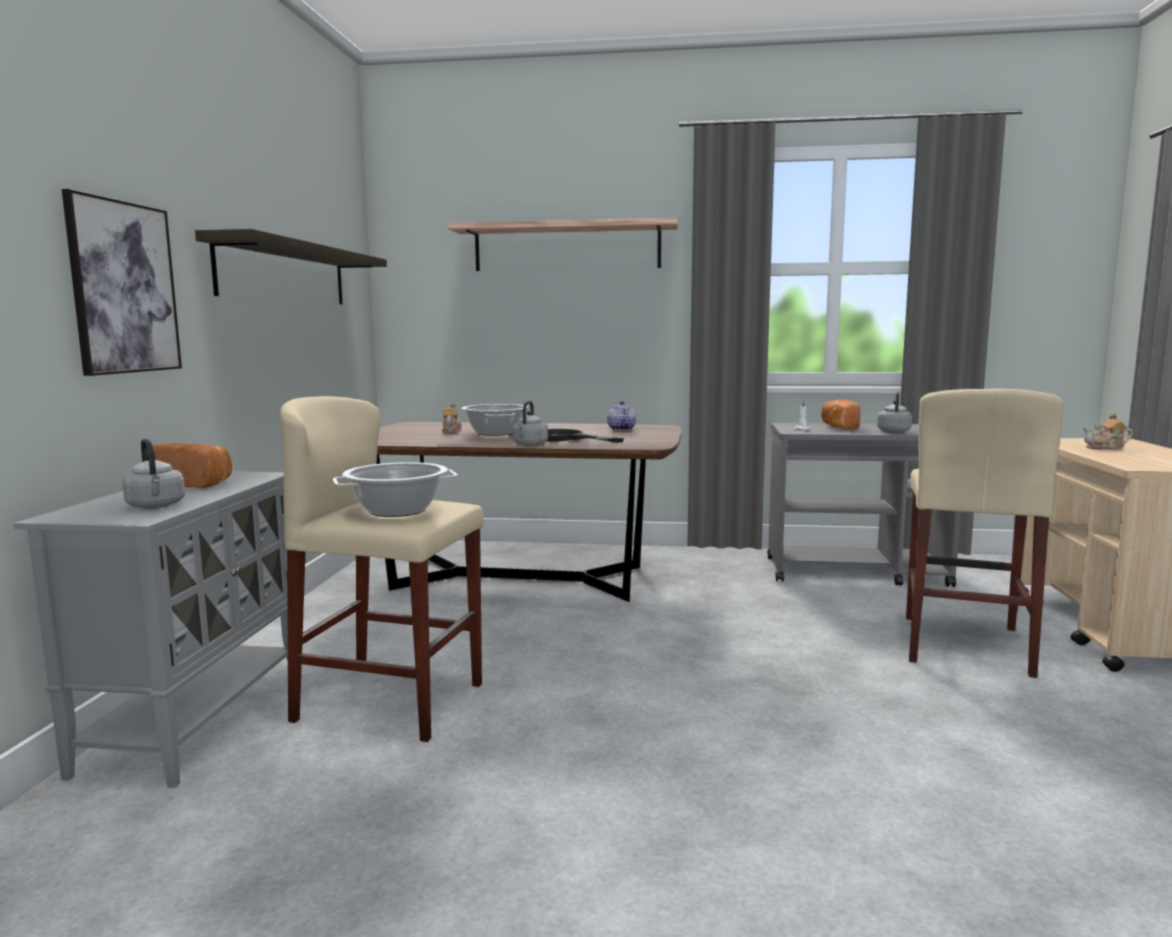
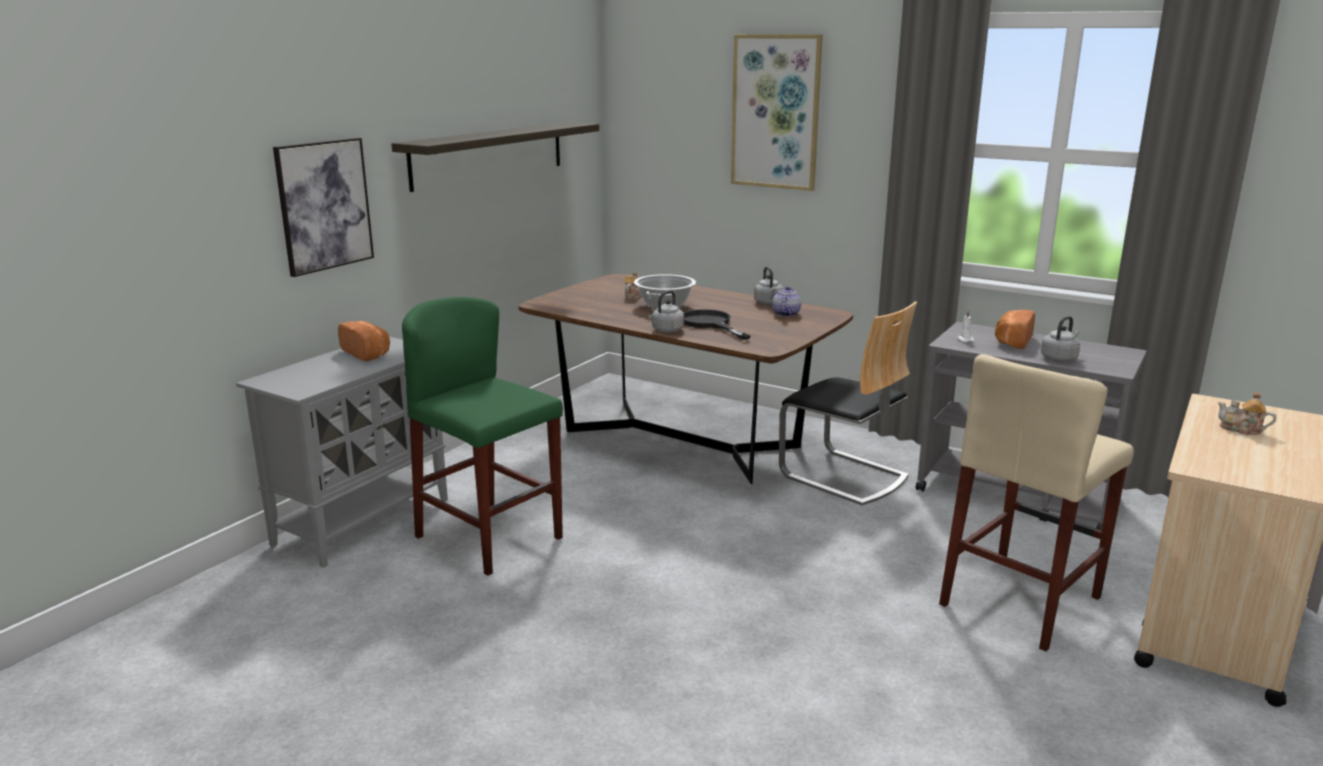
camera: 25 degrees right, 10 degrees up
grey kettle [122,439,185,509] -> grey kettle moved to [754,267,784,305]
beige stool [280,396,484,742] -> green stool [402,297,563,576]
cooking pot [332,462,458,517] -> none
shelf [447,217,678,271] -> picture [731,34,823,191]
none -> chair [779,301,917,505]

